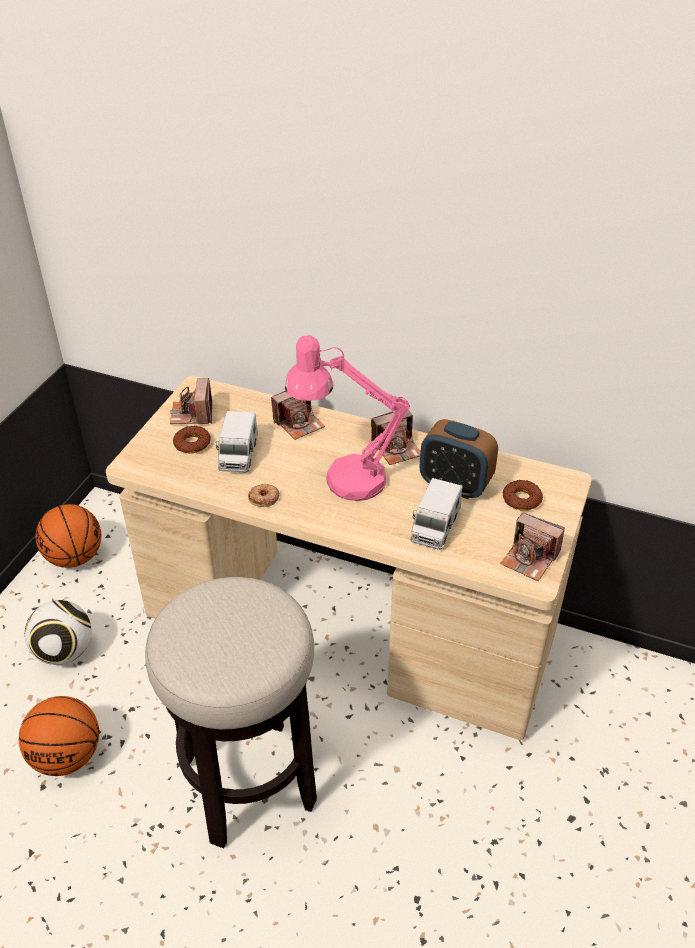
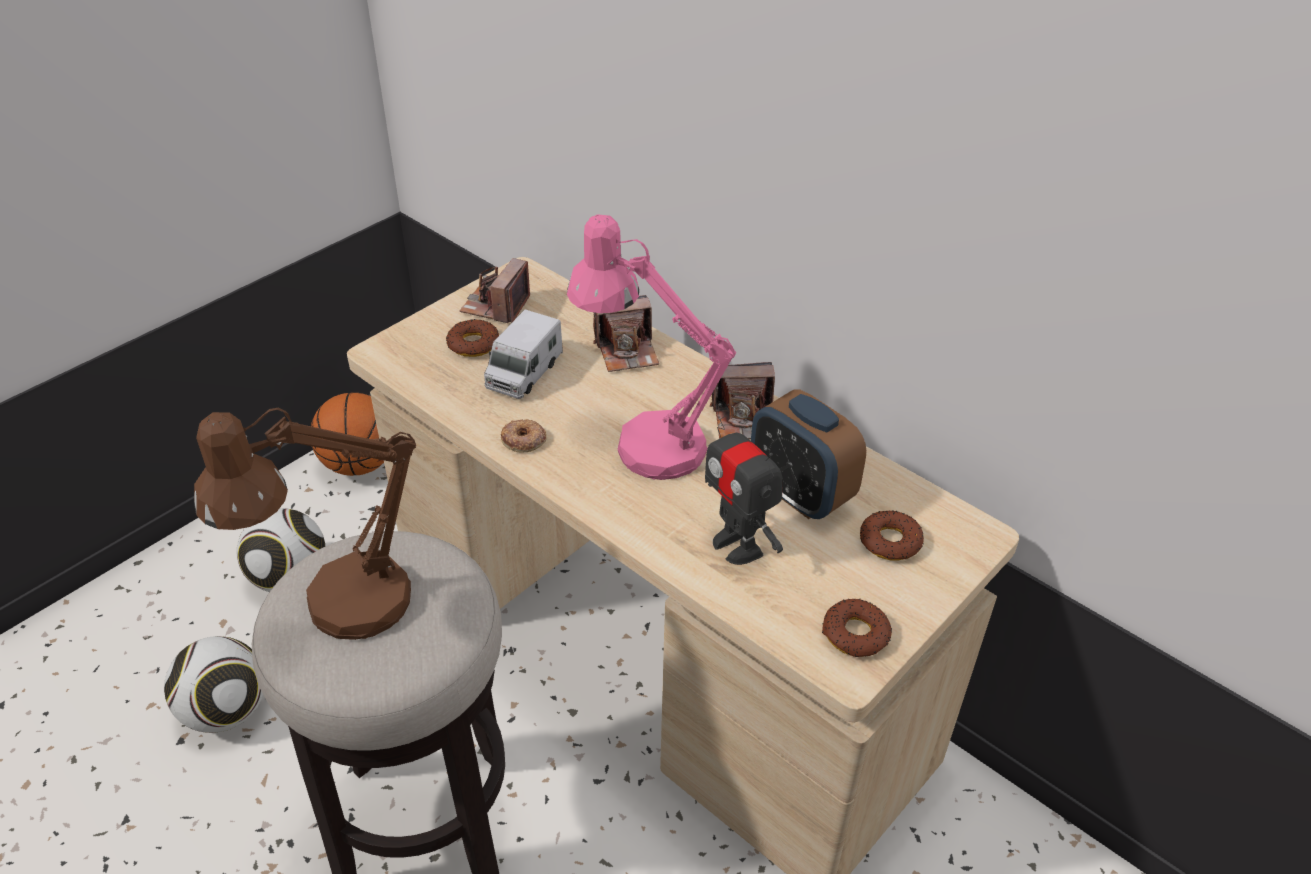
camera: 20 degrees right, 0 degrees up
basketball [19,696,99,776] -> football [164,636,263,733]
toy truck [410,478,462,550] -> toy robot [705,403,783,565]
camera [500,513,565,581] -> donut [822,599,892,657]
none -> brown table lamp [194,408,416,640]

